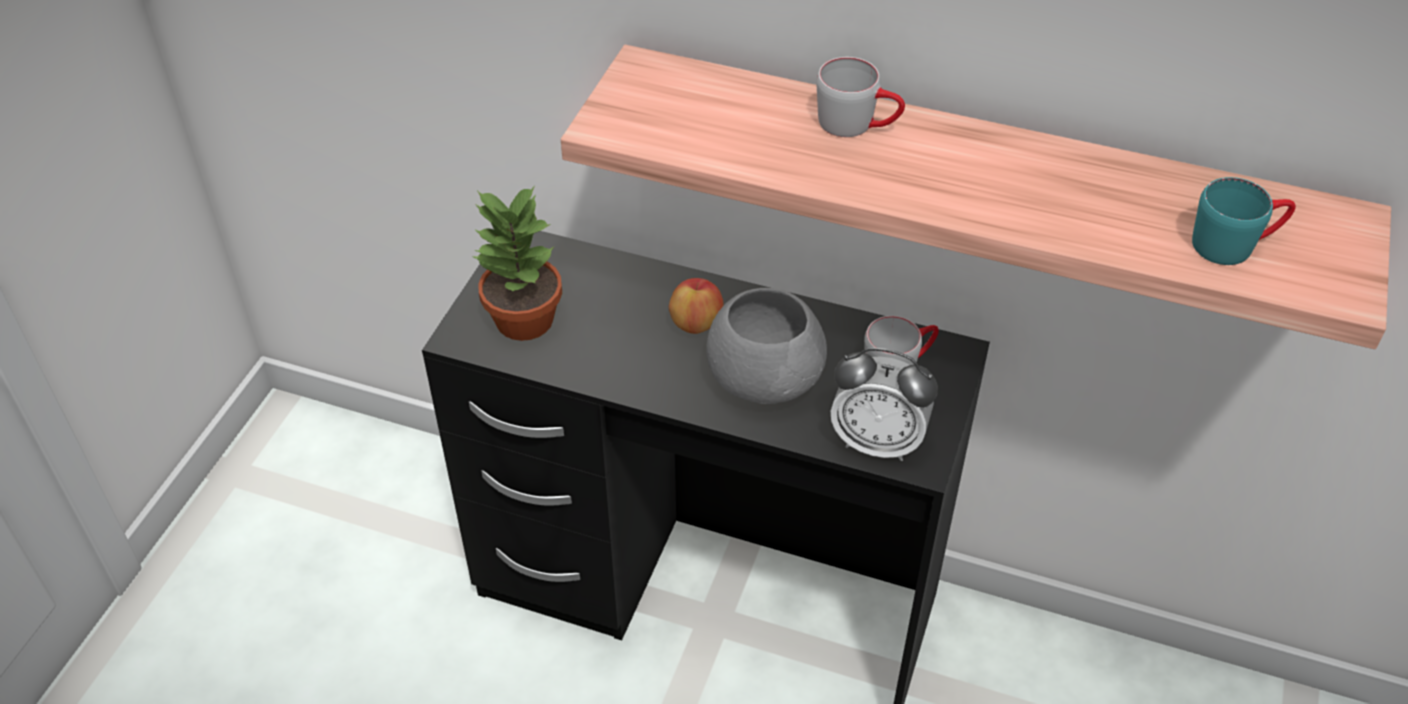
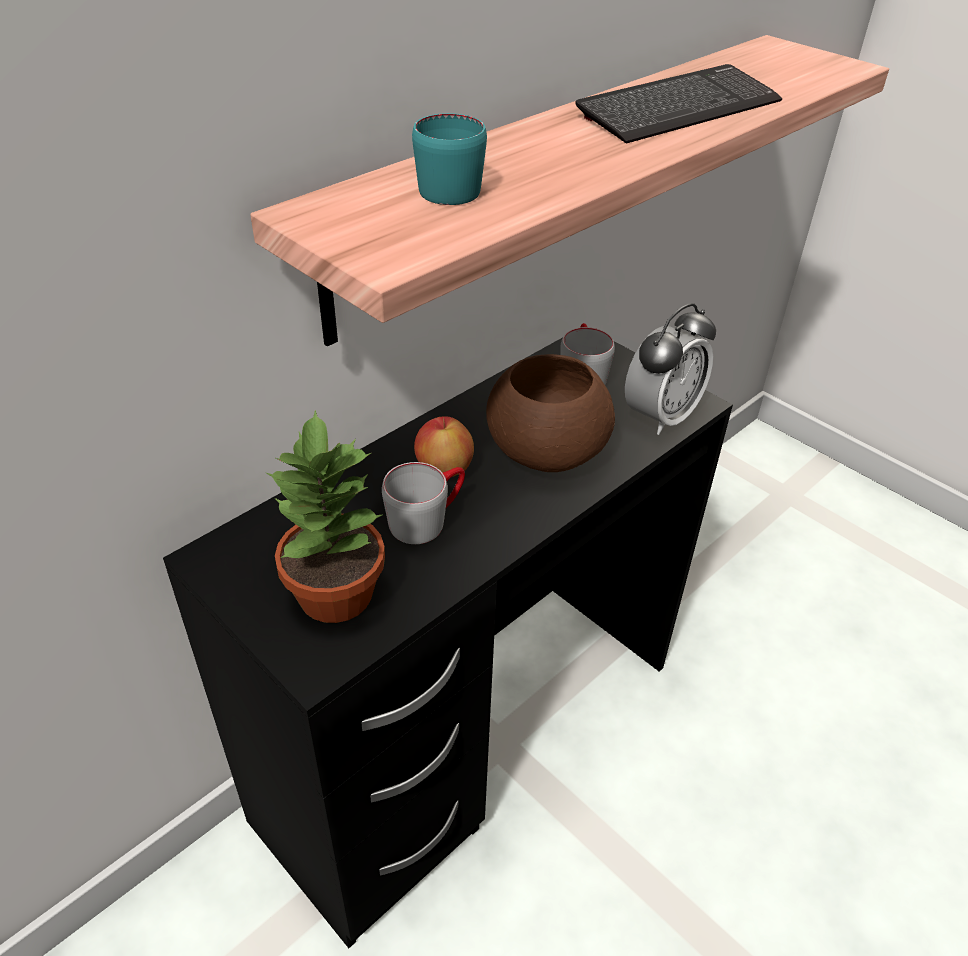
camera: 65 degrees left, 5 degrees down
grey bowl [706,288,827,404] -> brown bowl [486,354,615,472]
grey mug [816,57,905,137] -> grey mug moved to [382,462,465,544]
turquoise mug [1192,177,1296,265] -> turquoise mug moved to [412,113,487,205]
none -> keyboard [575,64,783,144]

